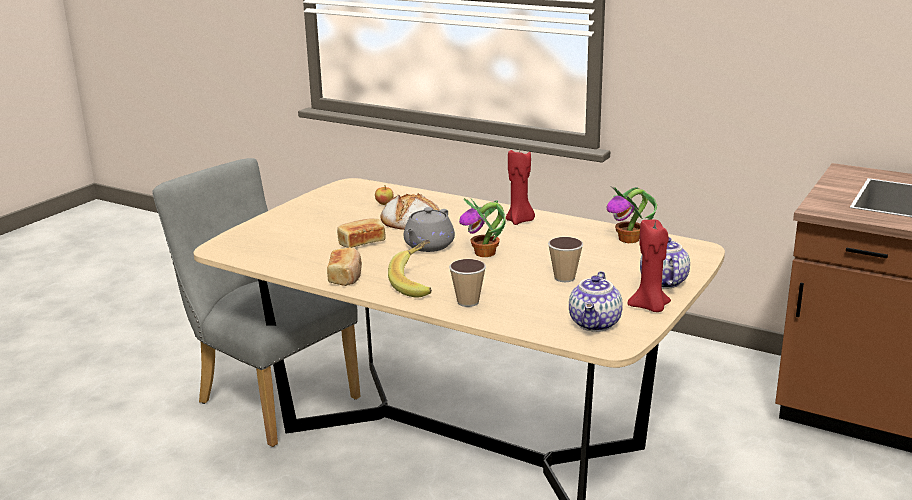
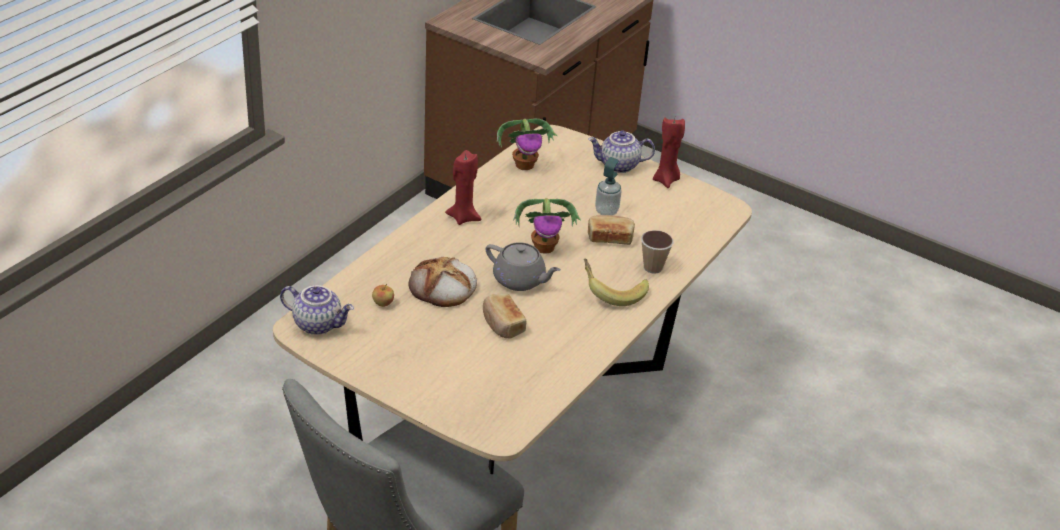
camera: 90 degrees left, 15 degrees up
bread [327,247,362,286] -> bread moved to [588,215,635,245]
cup [548,237,583,282] -> soap dispenser [595,157,622,215]
teapot [569,271,623,332] -> teapot moved to [280,285,354,335]

